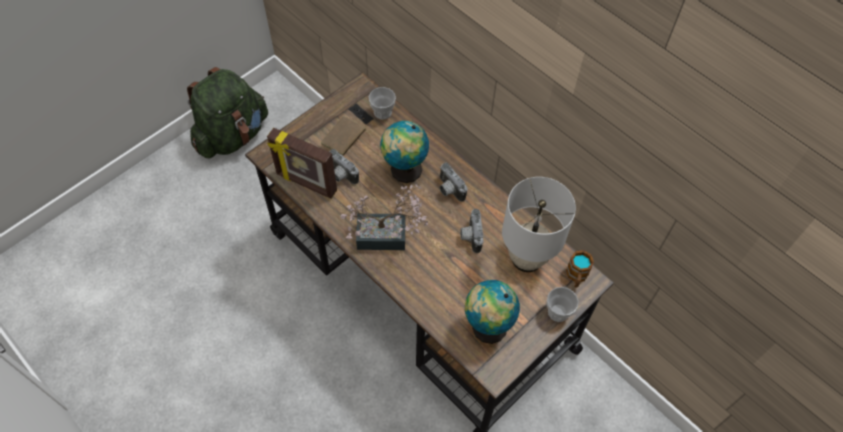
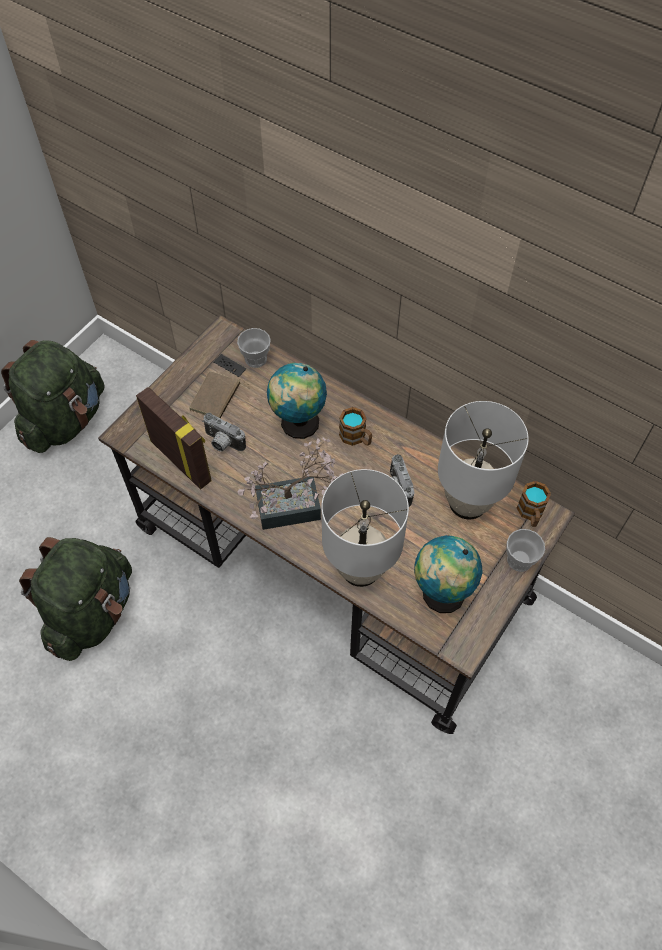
camera: 10 degrees left, 0 degrees up
picture frame [267,128,337,199] -> picture frame turned 150 degrees counterclockwise [136,387,212,489]
camera [440,163,468,202] -> mug [339,407,372,446]
none -> green backpack [19,537,132,661]
none -> white table lamp [321,469,409,587]

